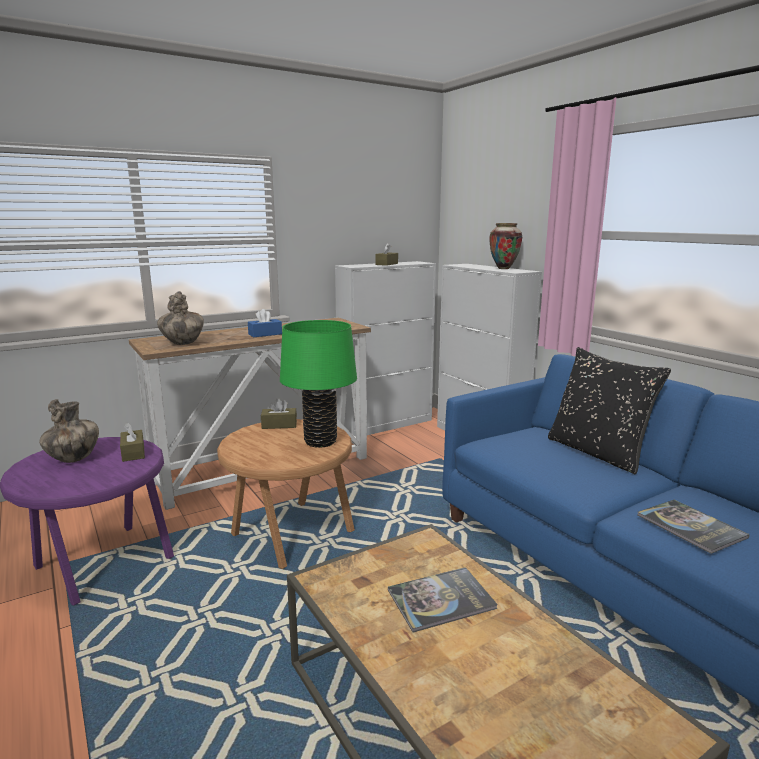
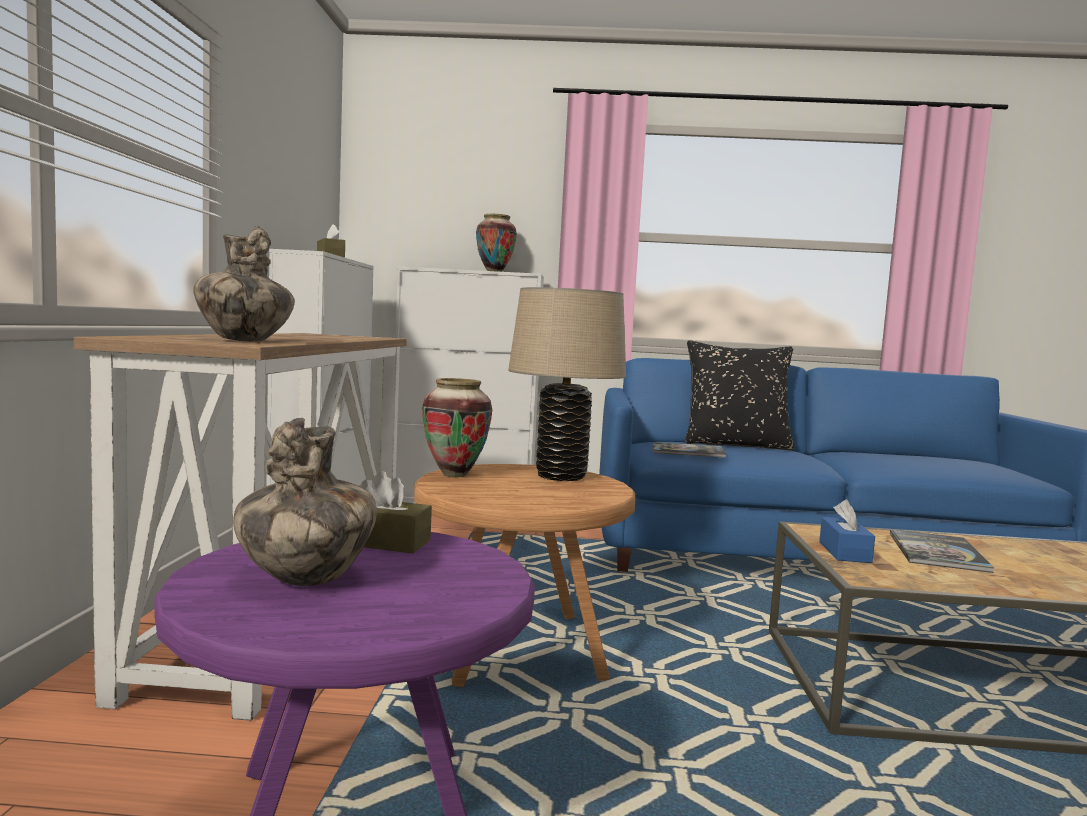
camera: 55 degrees left, 10 degrees down
blue tissue box [248,309,282,337] -> blue tissue box moved to [819,500,875,563]
brown tissue box [261,398,297,429] -> vase [422,378,492,477]
green table lamp [280,320,357,448] -> beige table lamp [508,287,626,481]
book [637,500,750,554] -> book moved to [653,442,726,458]

